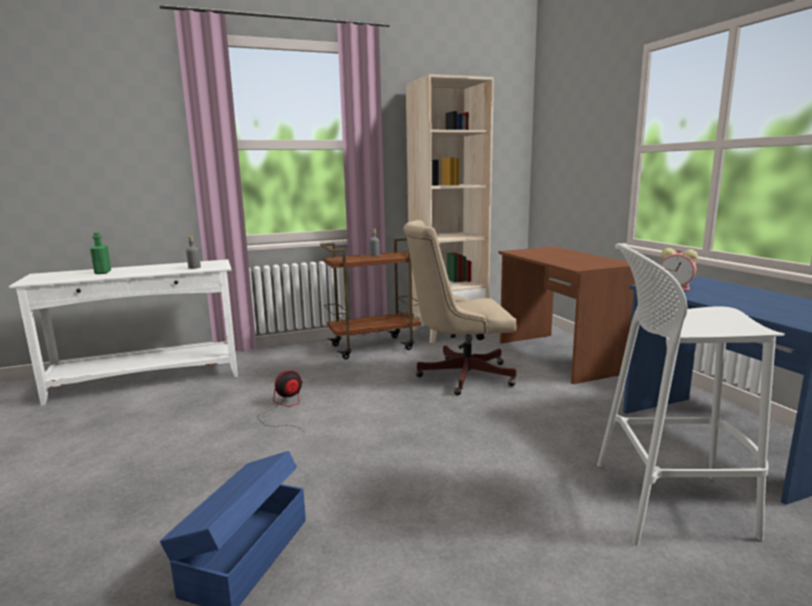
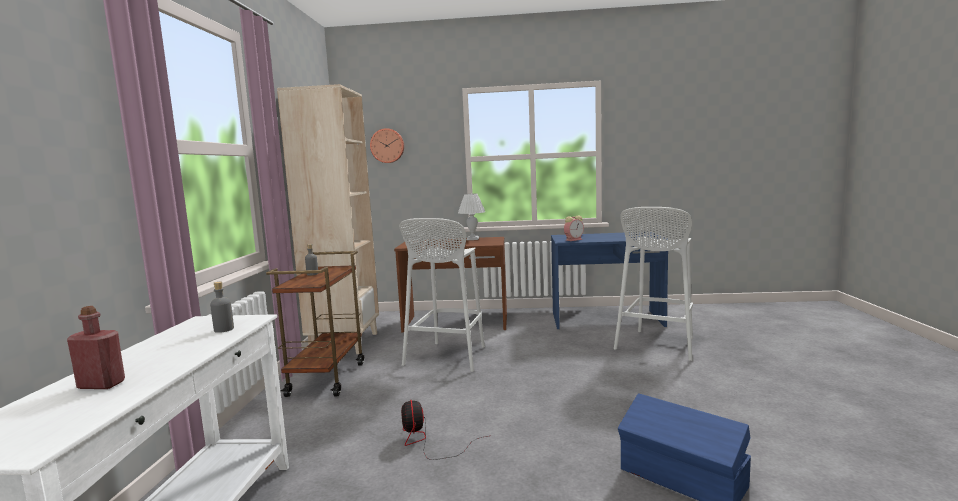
camera: 65 degrees left, 5 degrees down
green bottle [90,232,111,274] -> red bottle [67,306,125,389]
beige office chair [403,220,517,395] -> white stool [399,218,485,372]
none -> wall clock [370,128,404,163]
none -> white table lamp [458,194,485,240]

